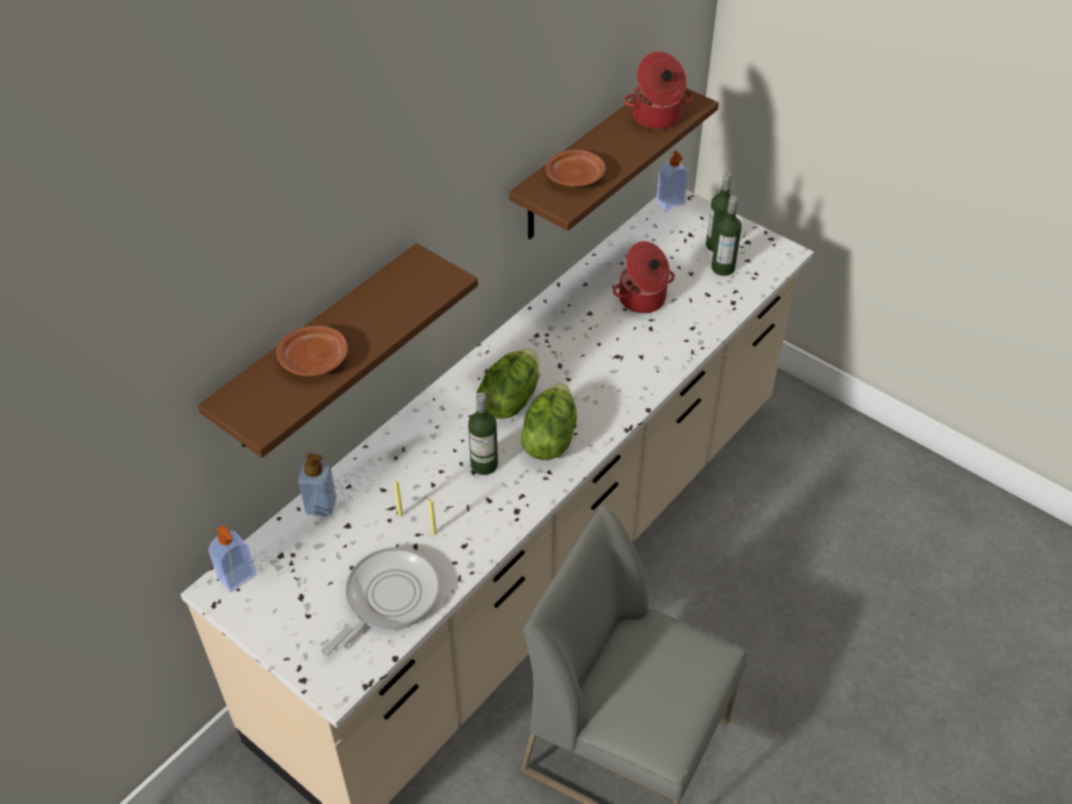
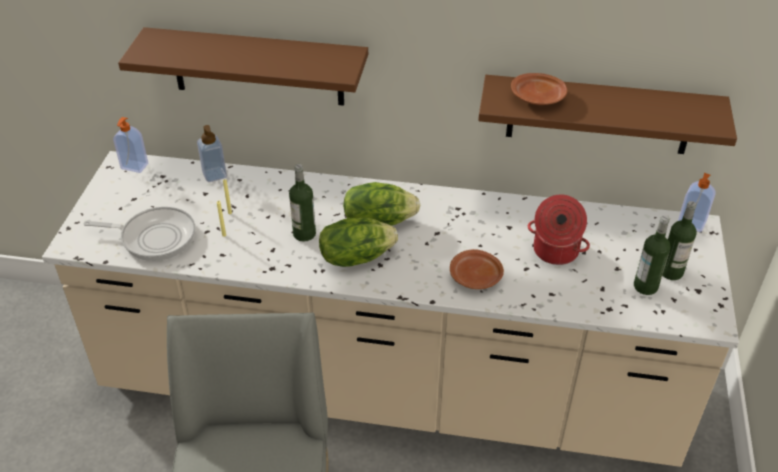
camera: 60 degrees right, 5 degrees down
brown plate [276,326,348,376] -> brown plate moved to [450,249,504,289]
cooking pot [624,52,693,130] -> none

